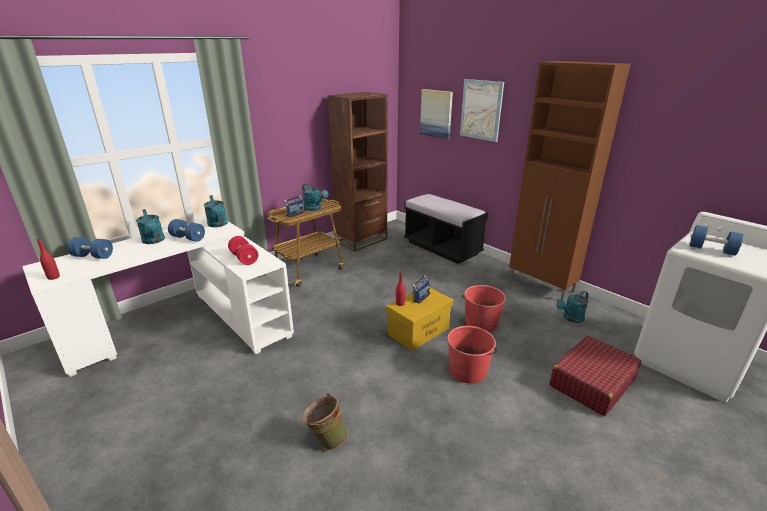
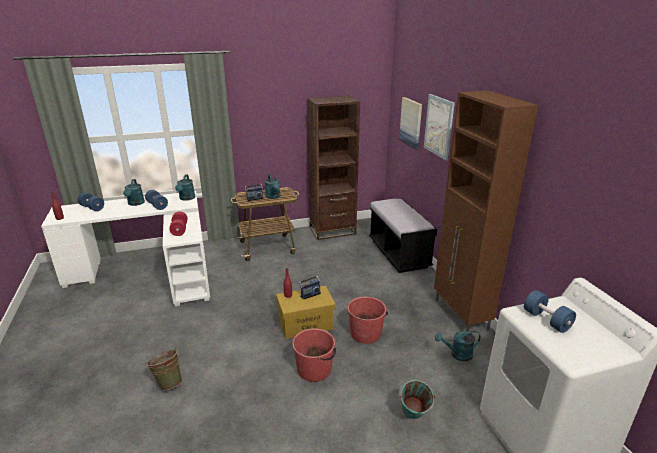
camera: 25 degrees right, 0 degrees up
red suitcase [550,336,641,416] -> turquoise bucket [399,379,436,420]

